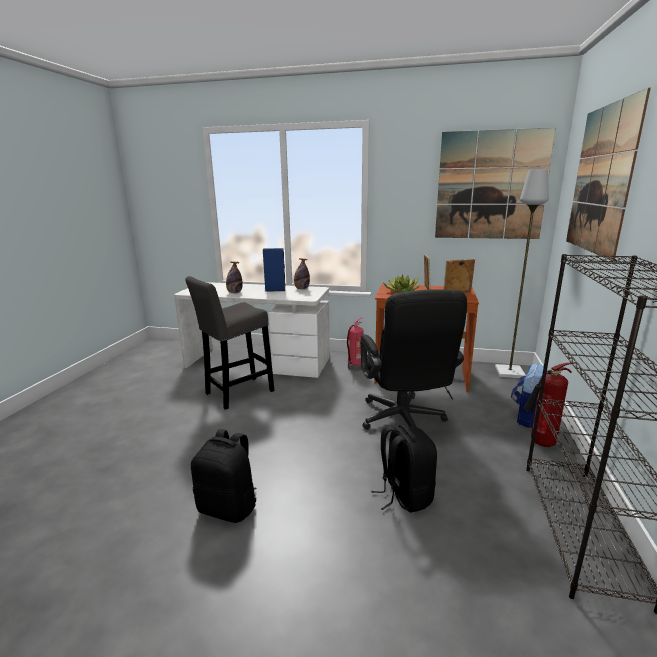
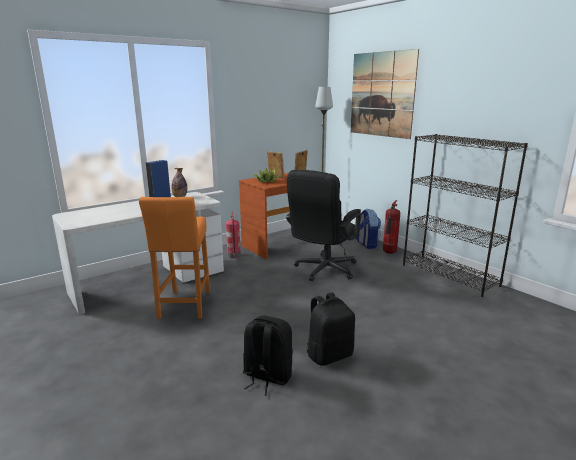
camera: 50 degrees left, 0 degrees up
grey stool [185,276,274,410] -> orange stool [139,197,210,319]
bottle [226,261,243,293] -> none
black office chair [360,289,467,430] -> black office chair turned 90 degrees clockwise [286,170,361,281]
black backpack [371,425,437,513] -> black backpack moved to [243,315,293,396]
picture [435,128,556,239] -> none

